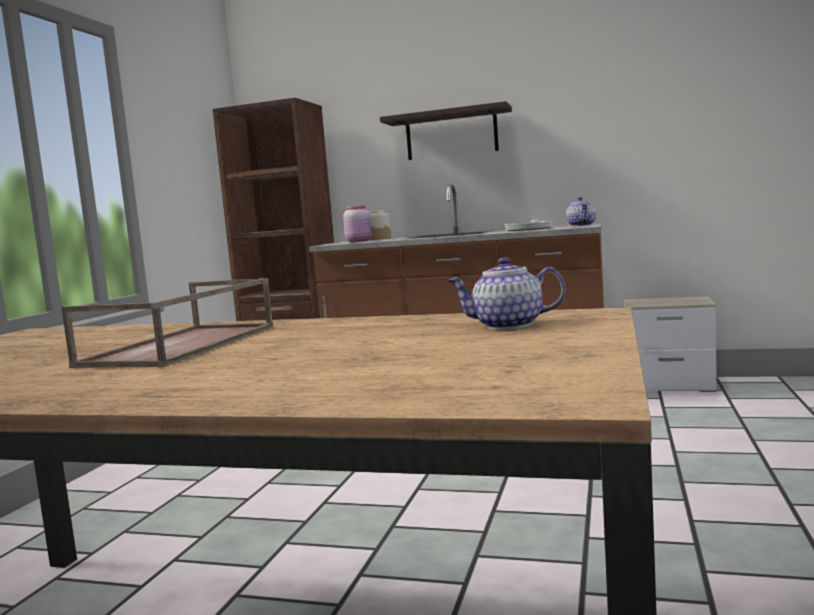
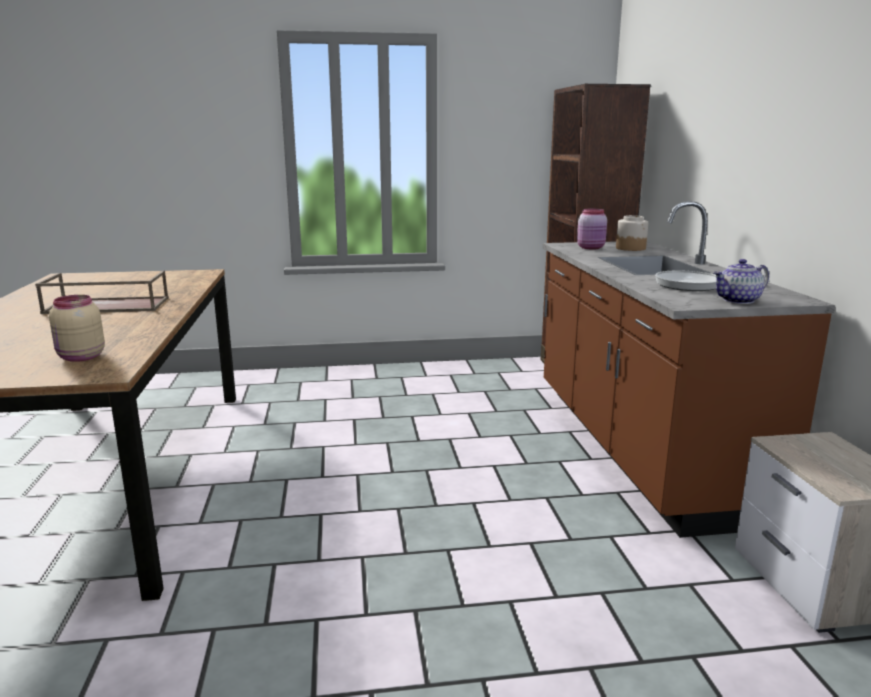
camera: 65 degrees right, 10 degrees up
shelf [380,101,512,160] -> none
teapot [447,257,566,330] -> beige jar [49,295,105,362]

